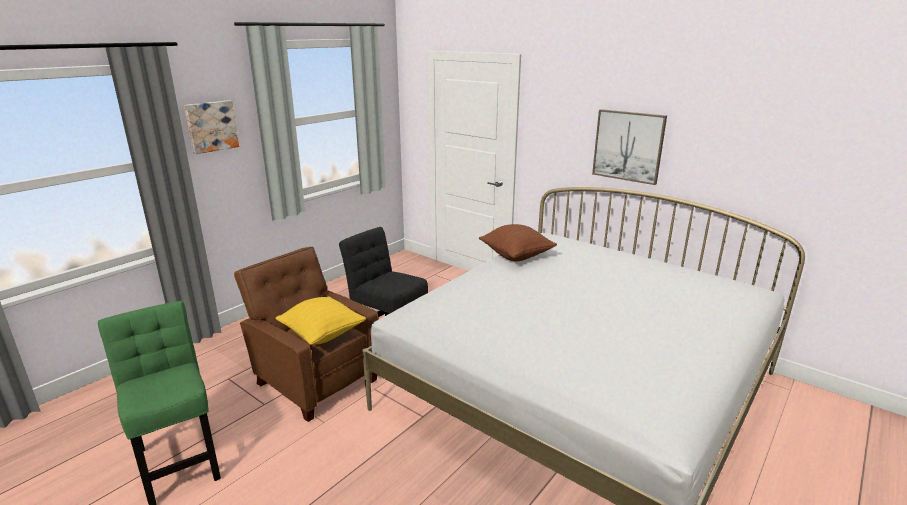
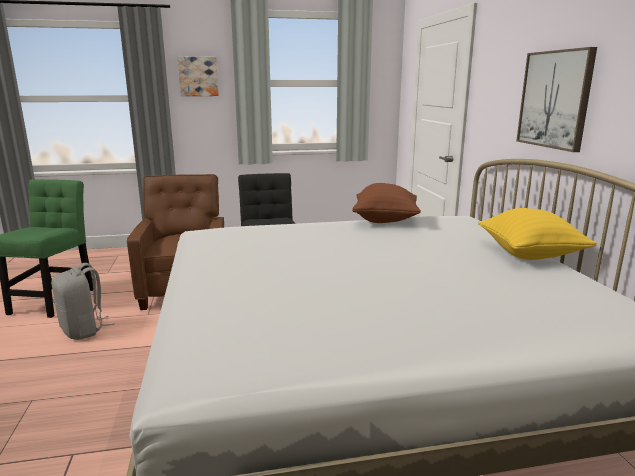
camera: 40 degrees right, 5 degrees down
yellow pillow [275,296,366,345] -> yellow pillow moved to [478,208,597,260]
none -> grey backpack [51,263,115,340]

